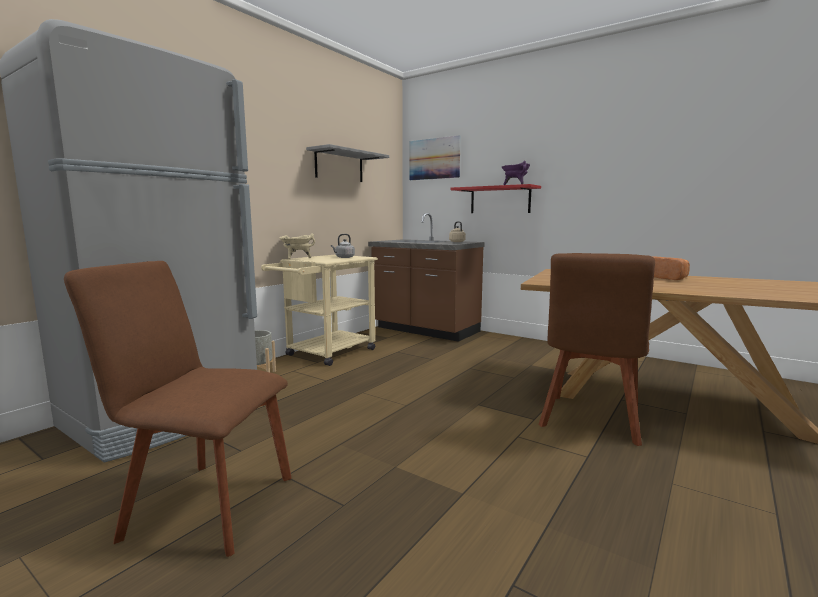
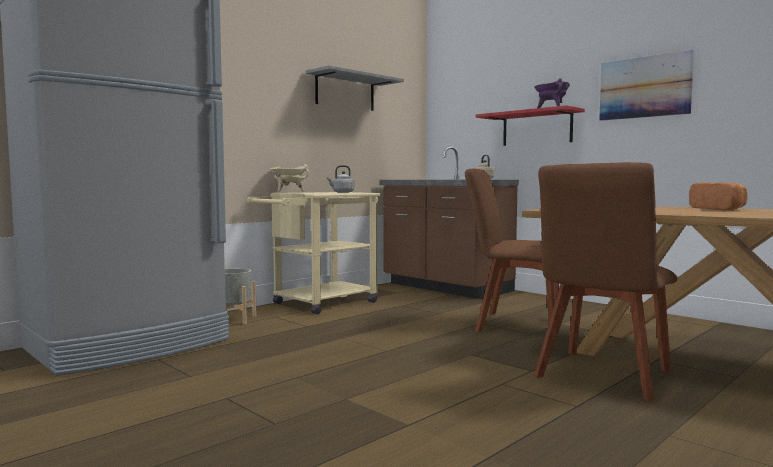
camera: 10 degrees right, 5 degrees down
brown chair [64,261,292,557] -> brown chair moved to [465,169,559,332]
picture [410,135,460,180] -> picture moved to [599,50,694,121]

